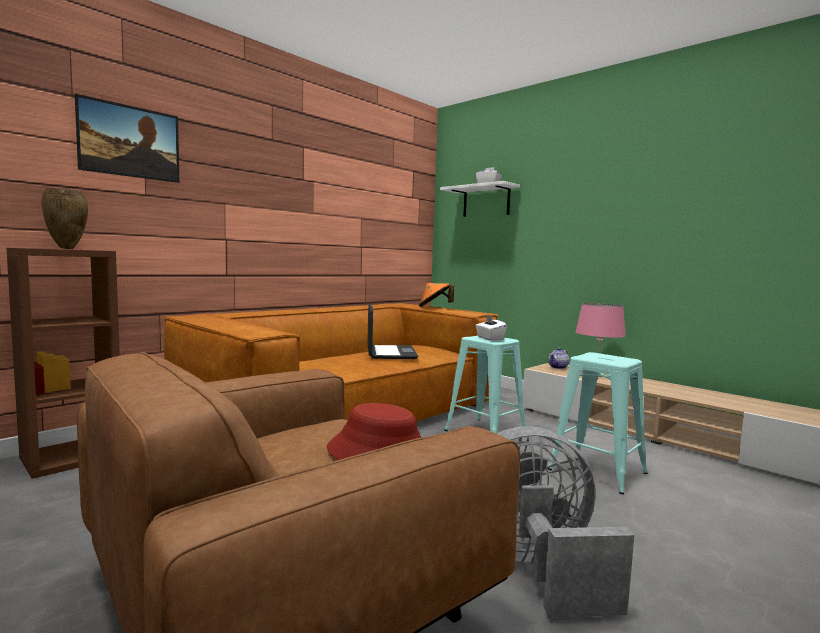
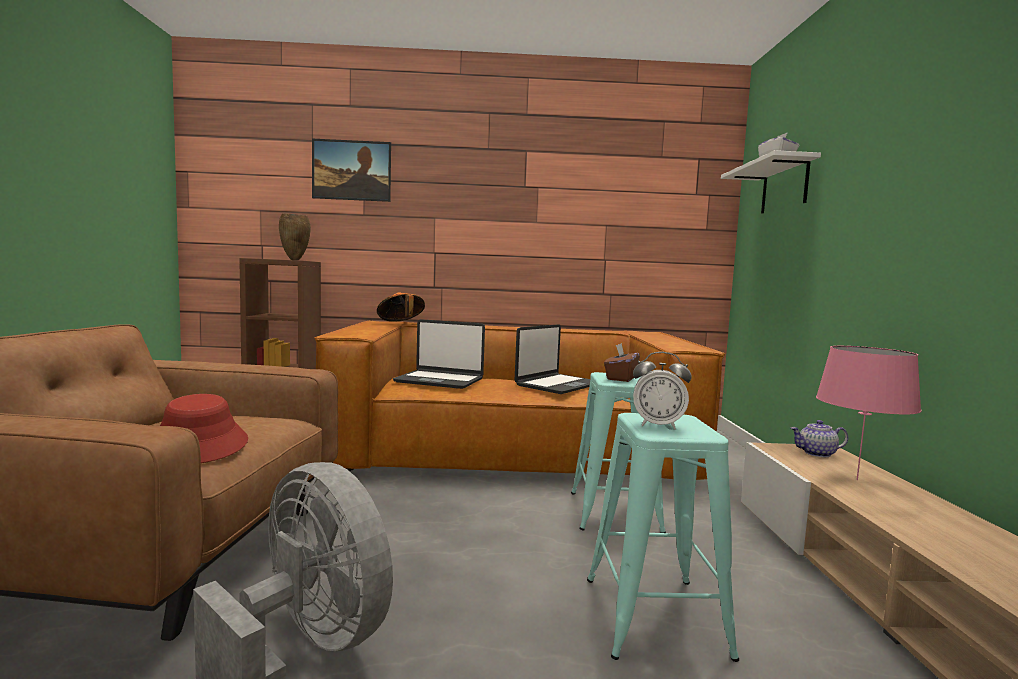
camera: 45 degrees right, 0 degrees up
orange hat [419,283,454,307] -> orange hat moved to [377,293,425,322]
white tissue box [475,315,507,341] -> brown tissue box [604,343,640,382]
none -> laptop [393,319,485,389]
none -> alarm clock [633,352,692,430]

